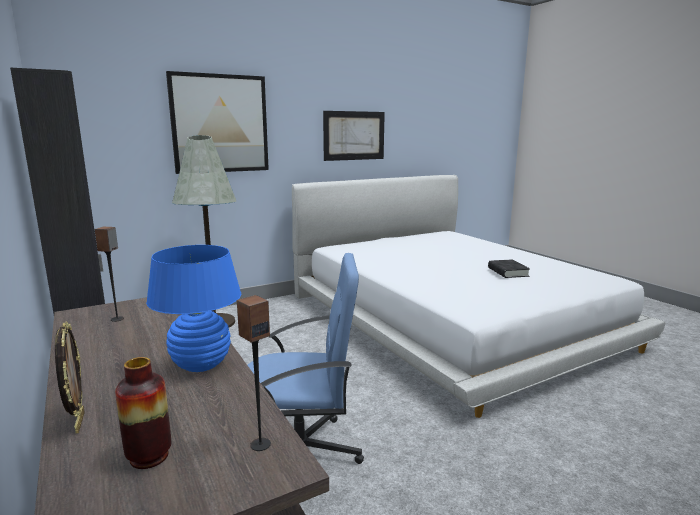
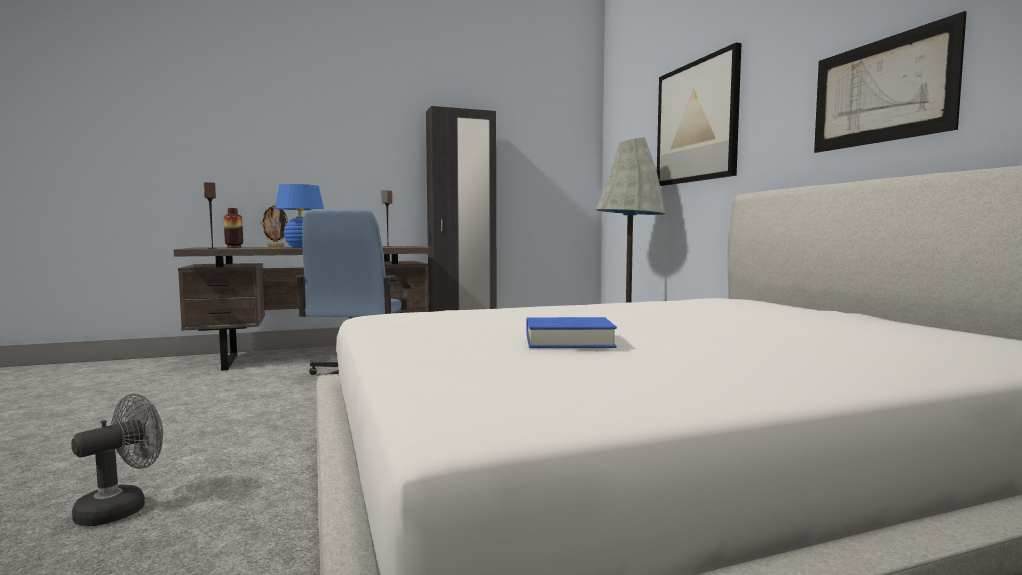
camera: 100 degrees right, 10 degrees down
black book [488,259,530,278] -> blue book [526,317,617,348]
none -> grey fan [71,394,163,526]

